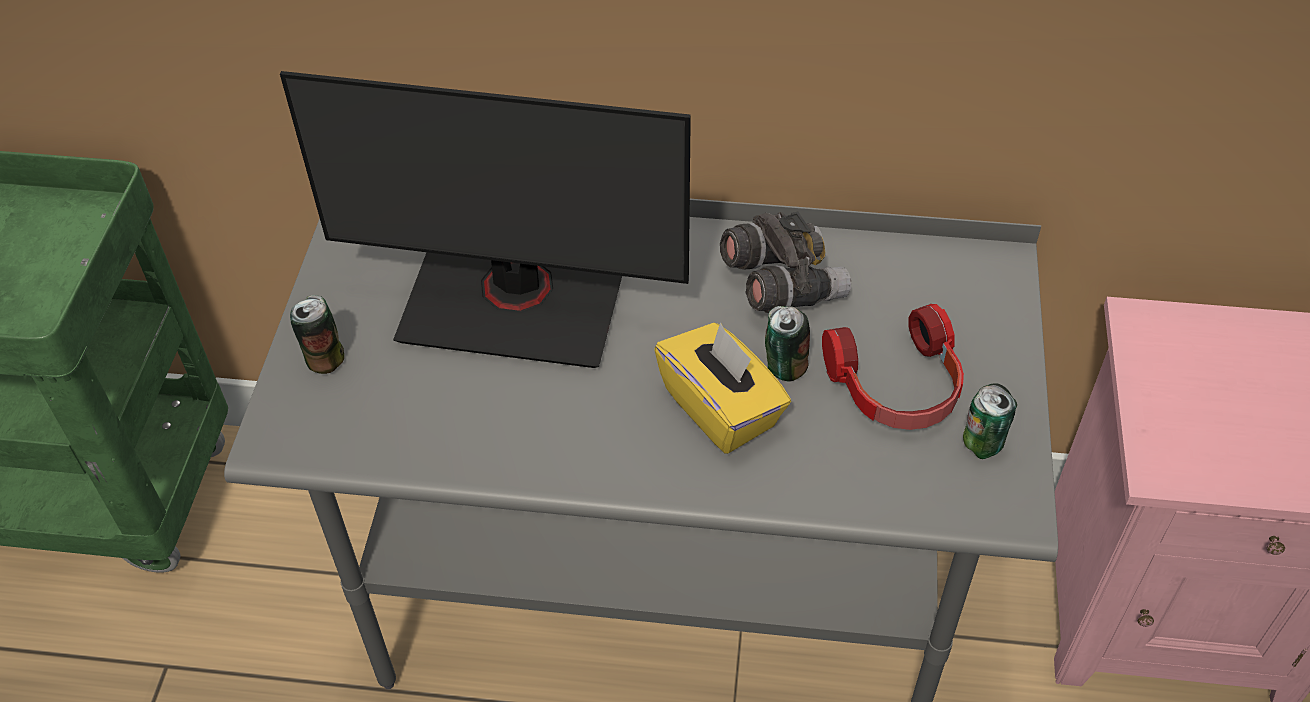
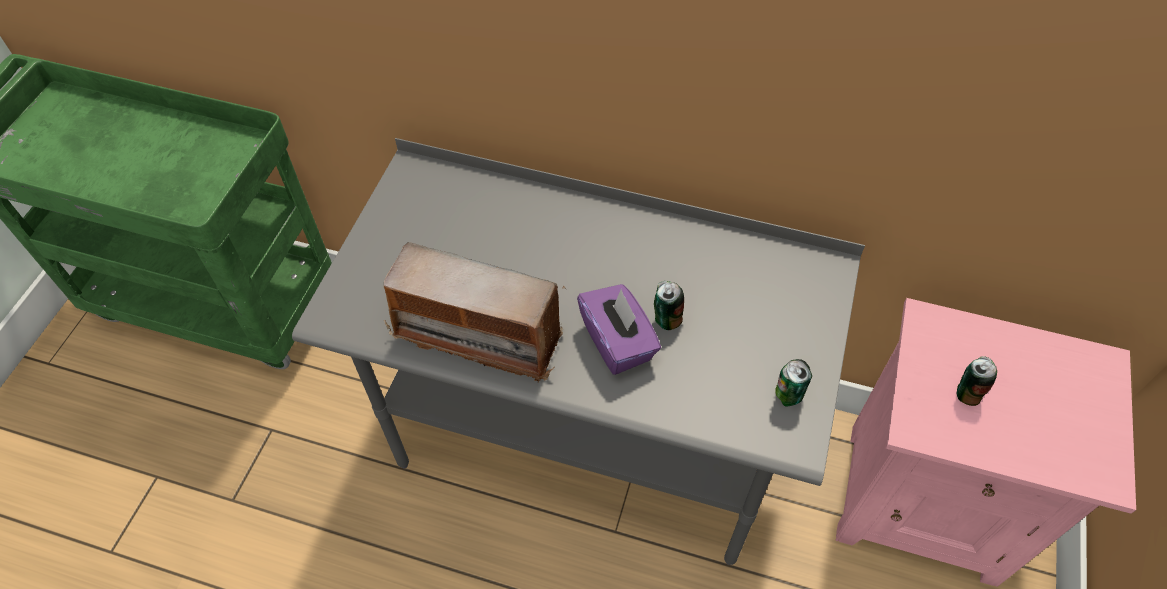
camera: 10 degrees right, 5 degrees up
monitor [280,71,691,368] -> none
can [290,295,344,374] -> can moved to [957,356,997,406]
yellow tissue box [654,322,791,454] -> purple tissue box [577,284,661,375]
grey binoculars [720,212,851,313] -> none
headphones [822,304,964,430] -> none
none -> radio [384,242,566,383]

